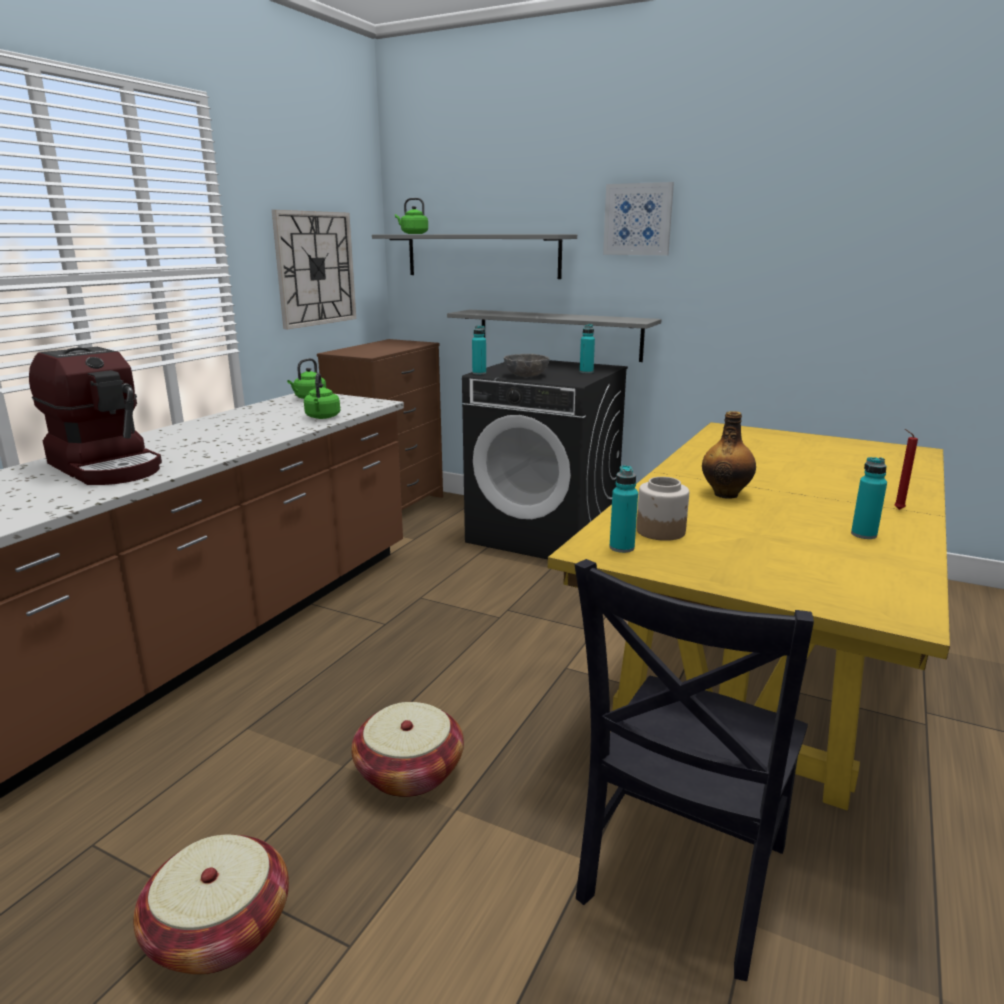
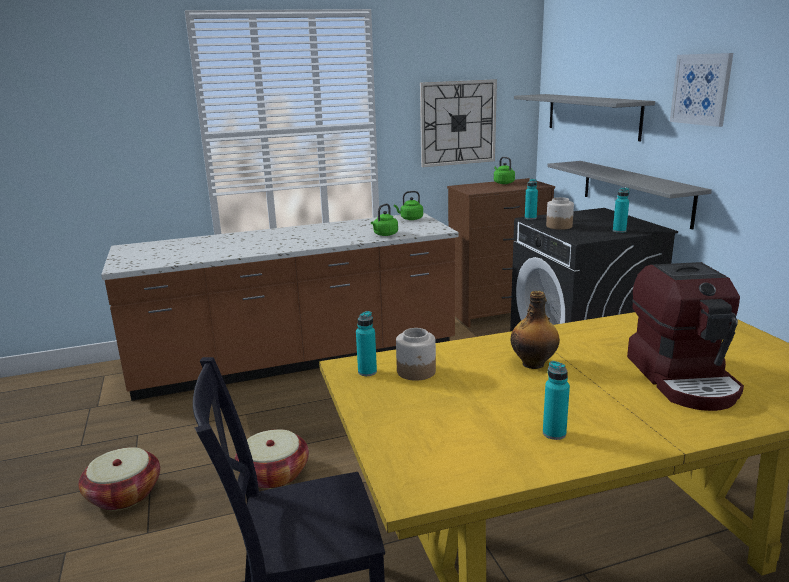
camera: 45 degrees right, 0 degrees up
coffee machine [29,347,162,485] -> coffee machine moved to [627,262,744,411]
green kettle [395,198,428,234] -> green kettle moved to [494,157,515,184]
grey bowl [504,354,549,377] -> jar [546,197,574,230]
red candle [894,429,918,510] -> none

